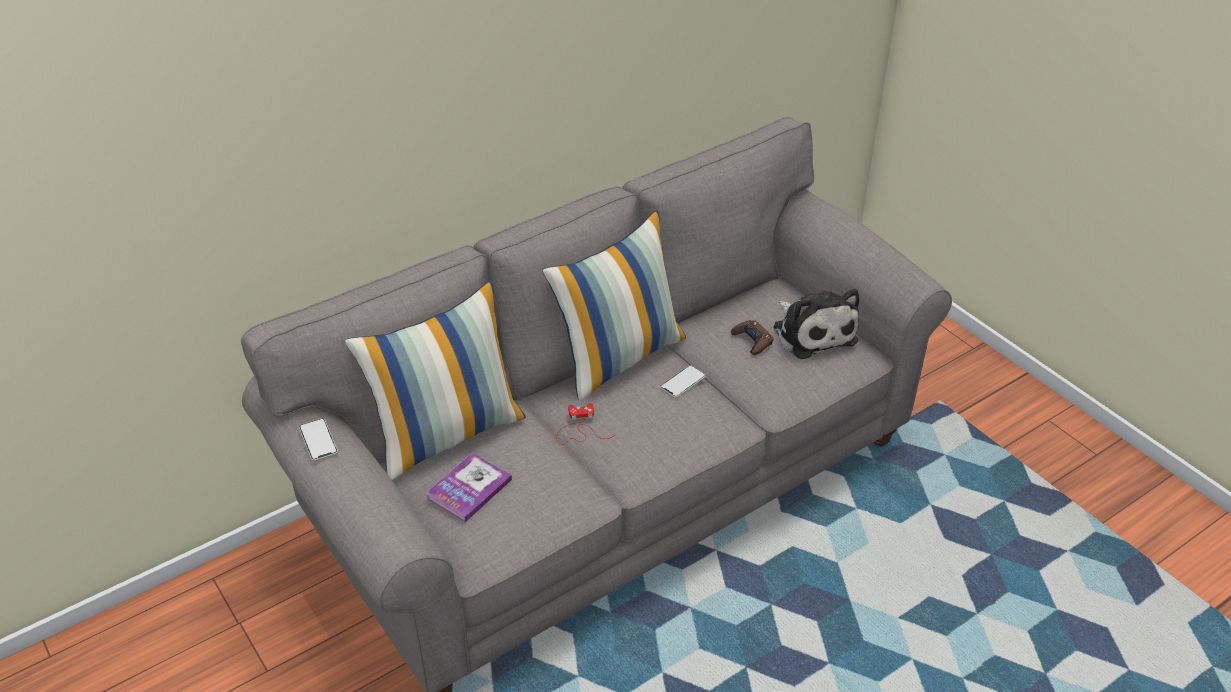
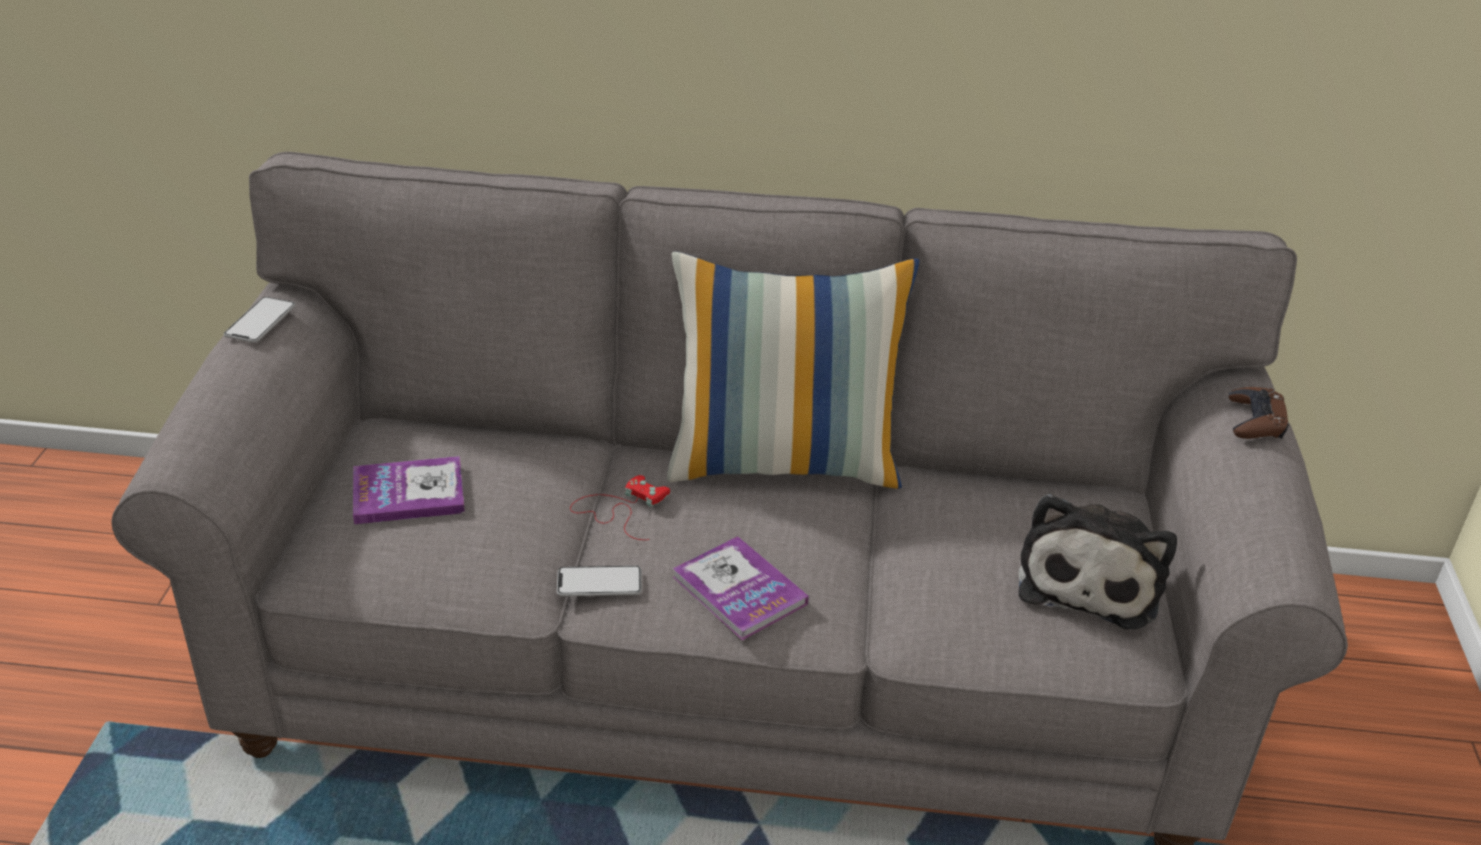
camera: 40 degrees right, 5 degrees down
pillow [345,281,526,480] -> none
phone [660,365,706,398] -> phone moved to [557,565,642,596]
brown game controller [731,320,774,355] -> brown game controller moved to [1229,387,1289,439]
none -> book [673,536,809,640]

